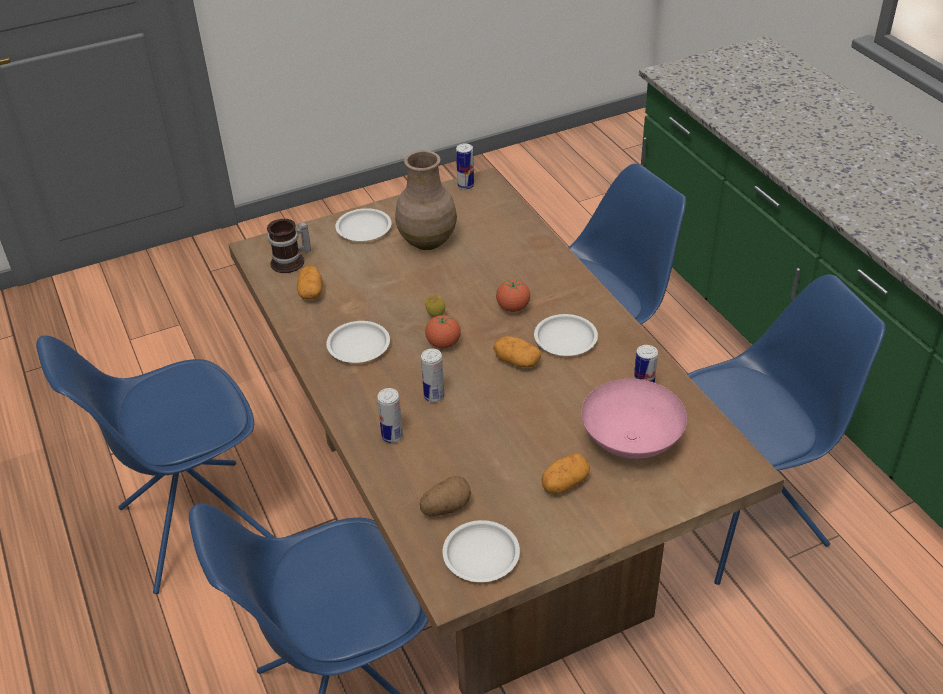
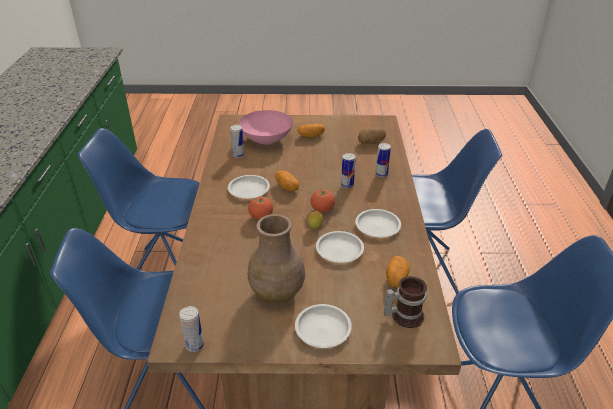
camera: 155 degrees left, 5 degrees down
white plate [443,520,520,582] -> white plate moved to [316,231,364,263]

